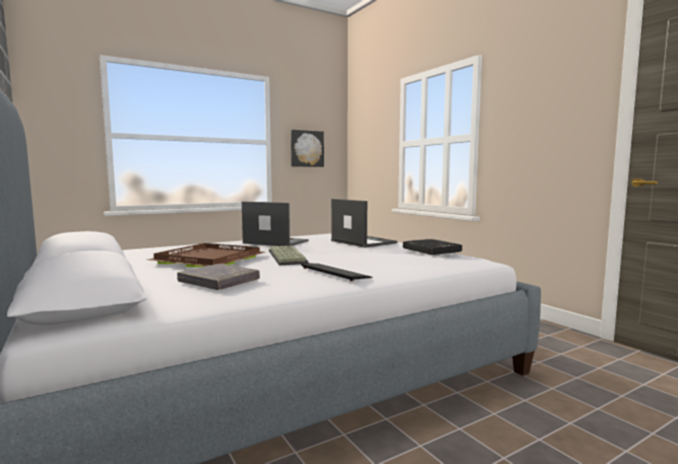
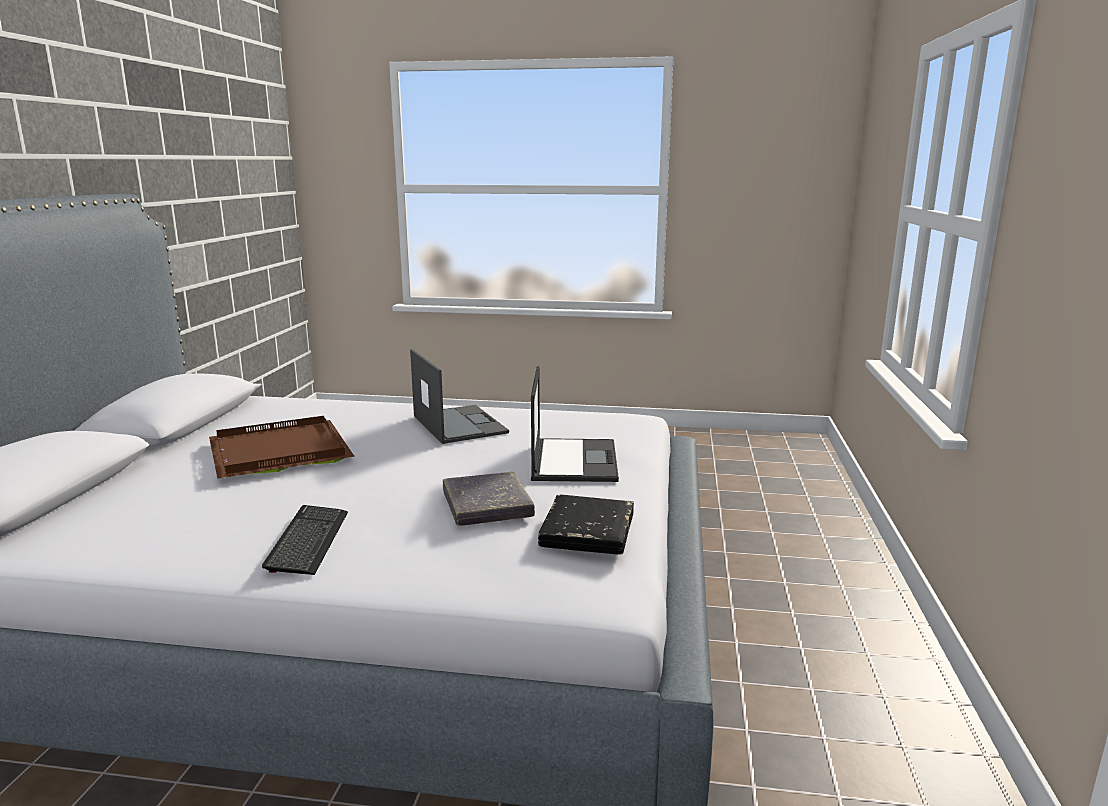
camera: 40 degrees right, 10 degrees up
grey book [177,264,260,290] -> grey book moved to [443,472,535,526]
keyboard [269,245,309,266] -> none
picture [291,130,324,167] -> none

